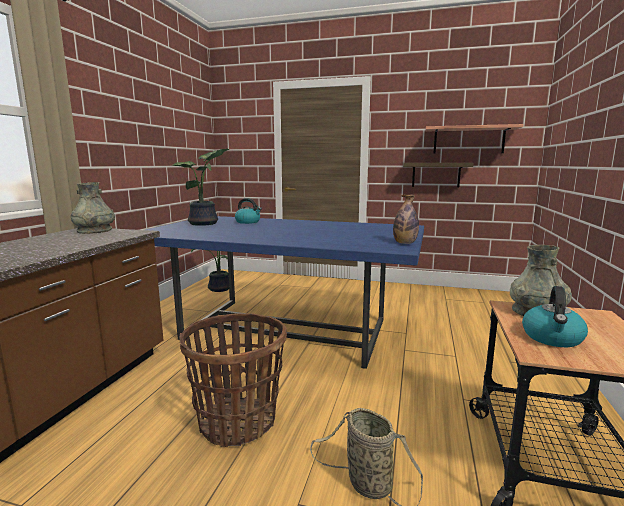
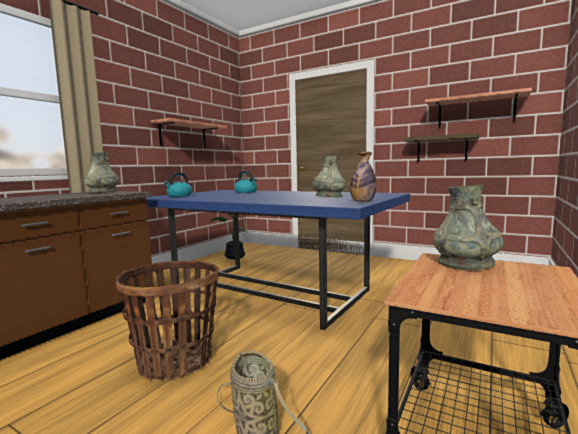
camera: 15 degrees right, 5 degrees down
potted plant [171,149,229,226] -> none
kettle [522,286,588,347] -> kettle moved to [164,172,192,197]
none -> shelf [151,118,227,148]
none -> grey vase [312,155,346,197]

